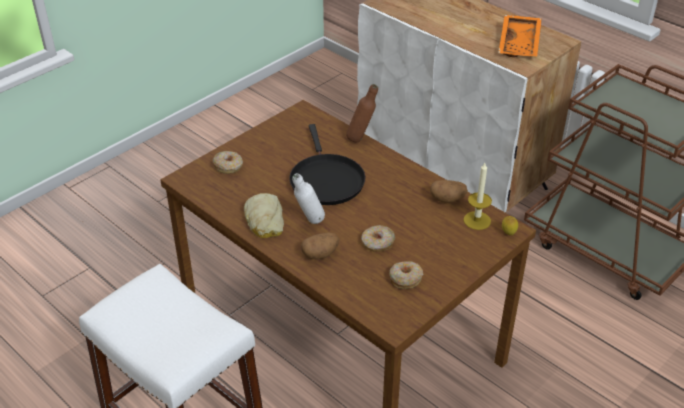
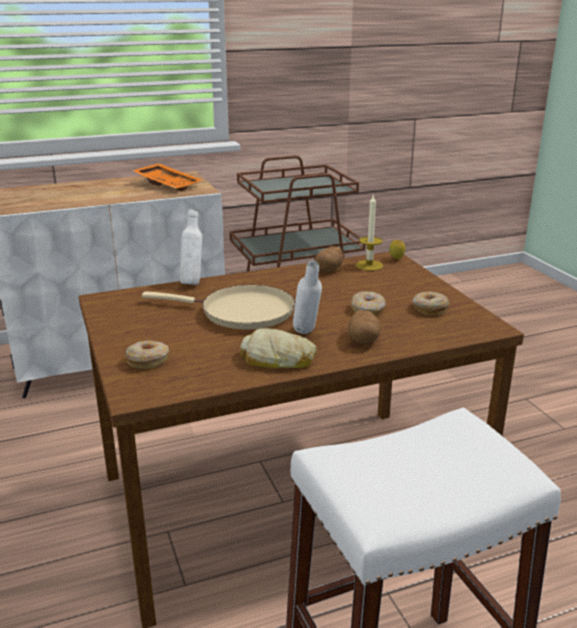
camera: 65 degrees left, 15 degrees down
black frying pan [289,124,365,205] -> beige frying pan [142,285,295,329]
brown bottle [346,84,378,142] -> white bottle [180,209,202,285]

